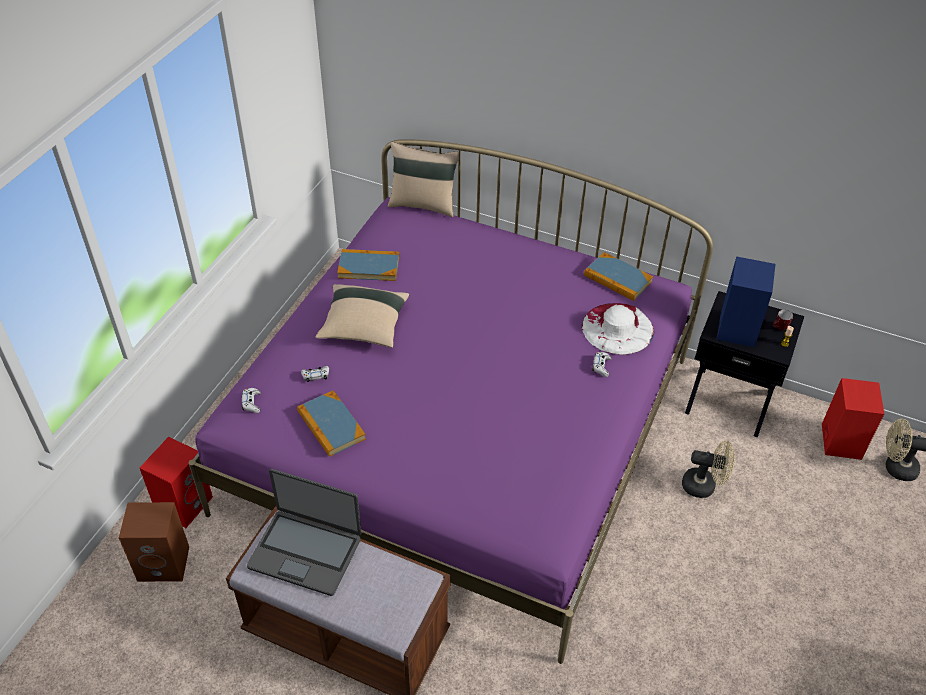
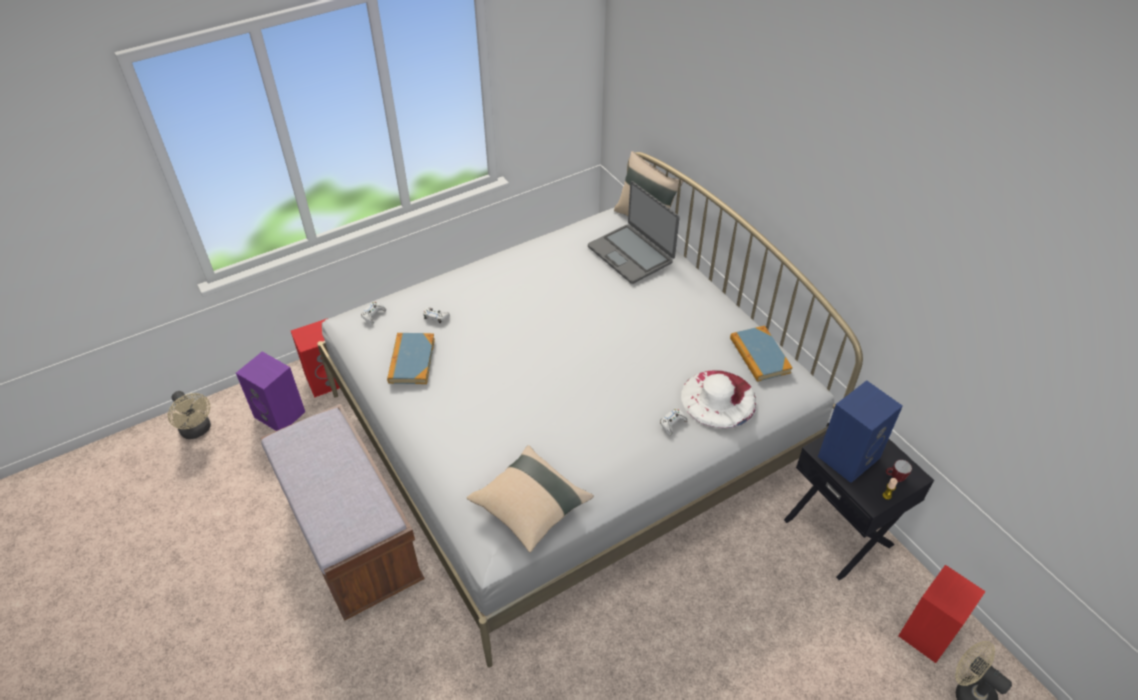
camera: 35 degrees right, 0 degrees up
brown speaker [119,502,189,582] -> purple speaker [236,351,305,431]
purple bed [188,139,713,664] -> white bed [317,152,863,667]
laptop [247,469,362,596] -> laptop moved to [588,181,679,284]
beige pillow [315,284,409,348] -> beige pillow moved to [467,445,594,553]
book [337,249,399,281] -> none
beige fan [682,441,735,498] -> beige fan moved to [168,391,211,439]

